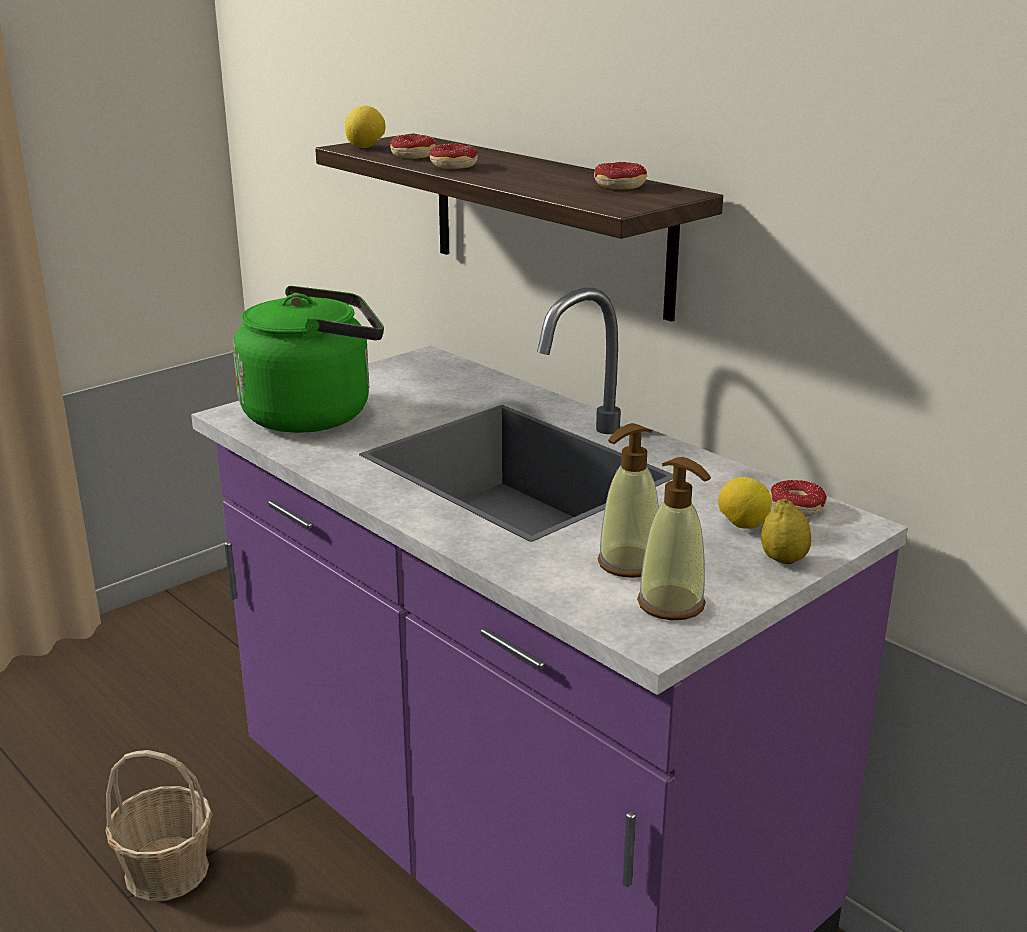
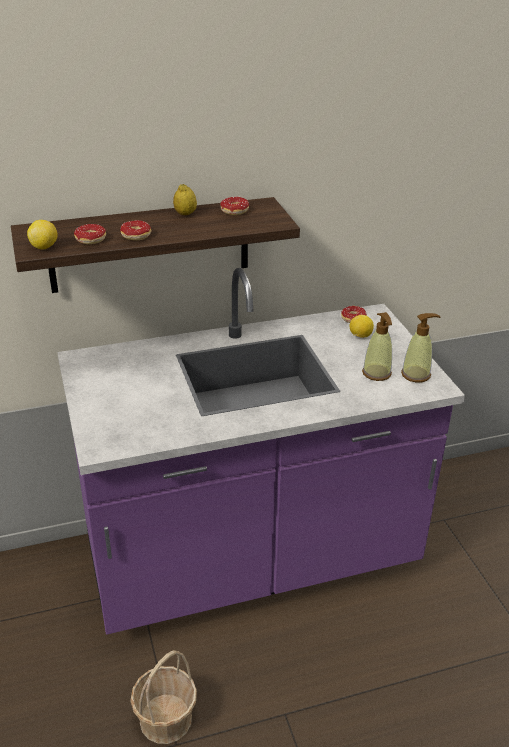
camera: 65 degrees left, 10 degrees up
green kettle [233,286,384,433] -> none
lemon [761,499,811,564] -> lemon moved to [173,184,197,216]

